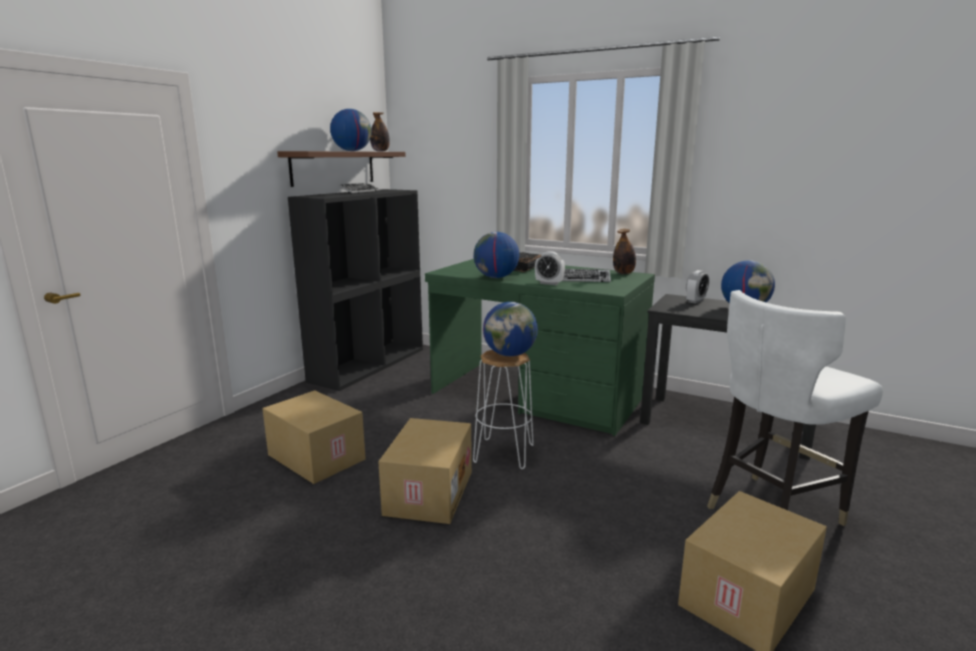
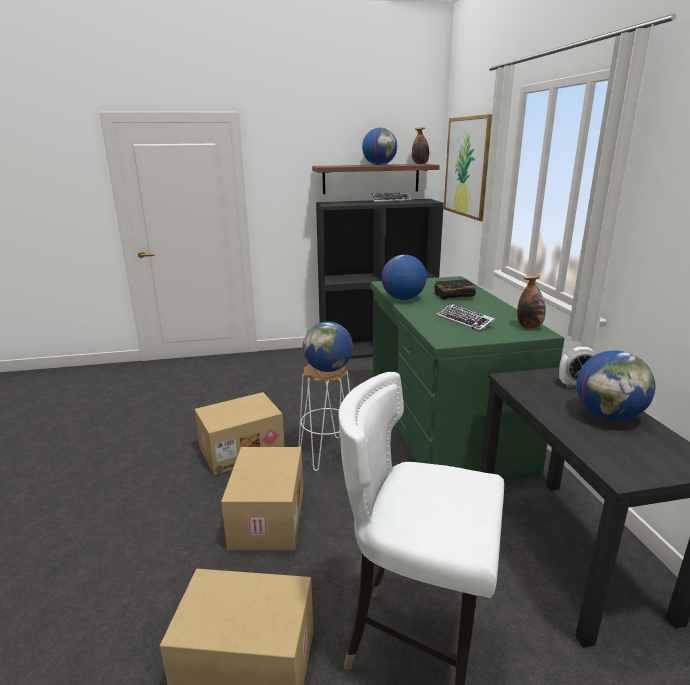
camera: 50 degrees right, 5 degrees up
cardboard box [263,390,366,484] -> cardboard box moved to [221,447,303,550]
alarm clock [535,251,565,285] -> none
none -> picture [444,114,492,221]

